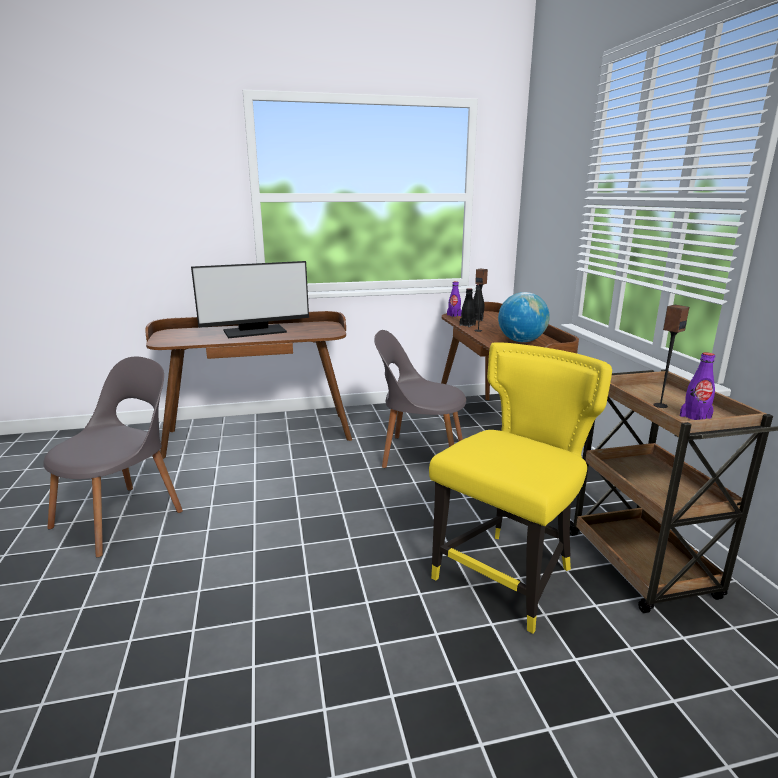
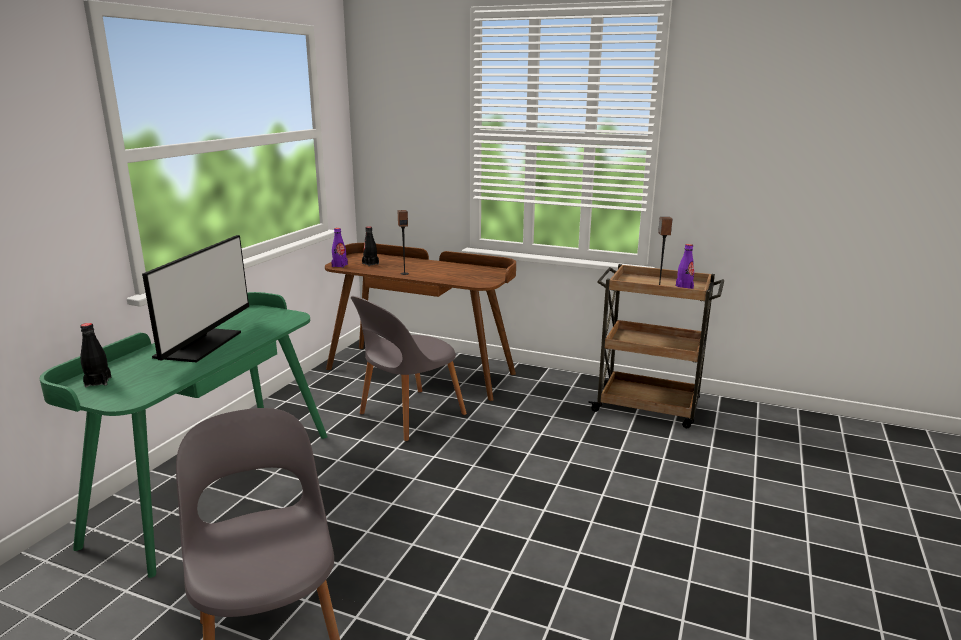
camera: 55 degrees left, 0 degrees up
brown desk [145,311,352,459] -> green desk [40,292,328,578]
yellow chair [429,343,612,634] -> none
black bottle [460,288,476,327] -> black bottle moved to [80,323,112,387]
globe [498,292,550,342] -> none

